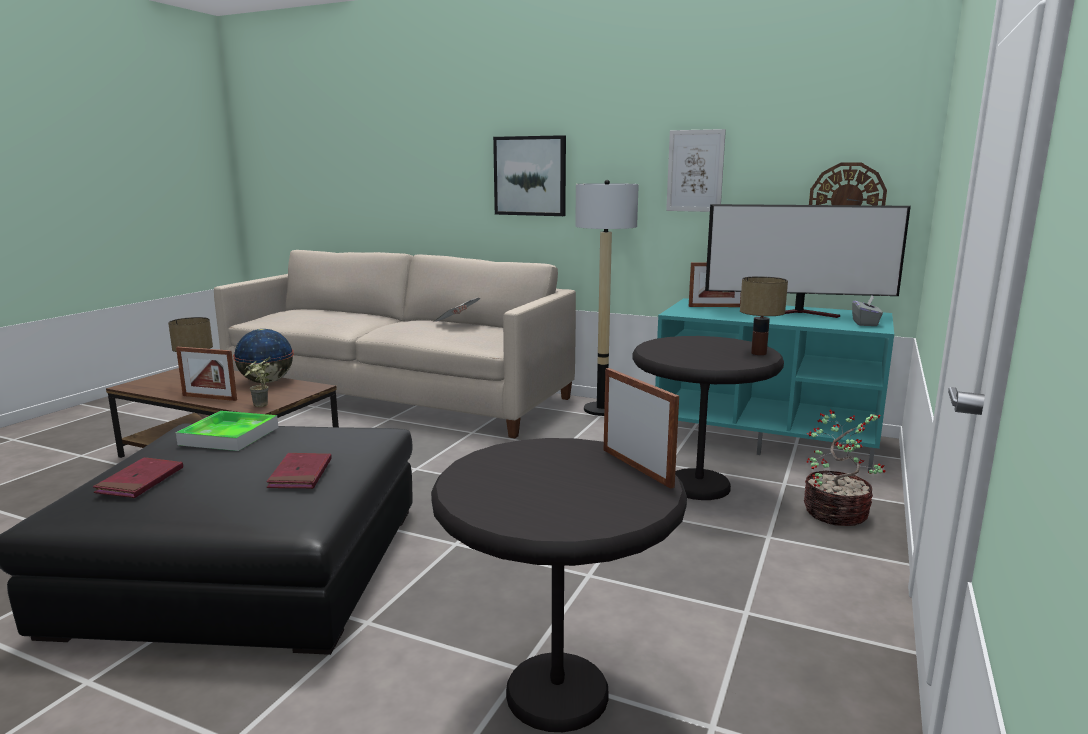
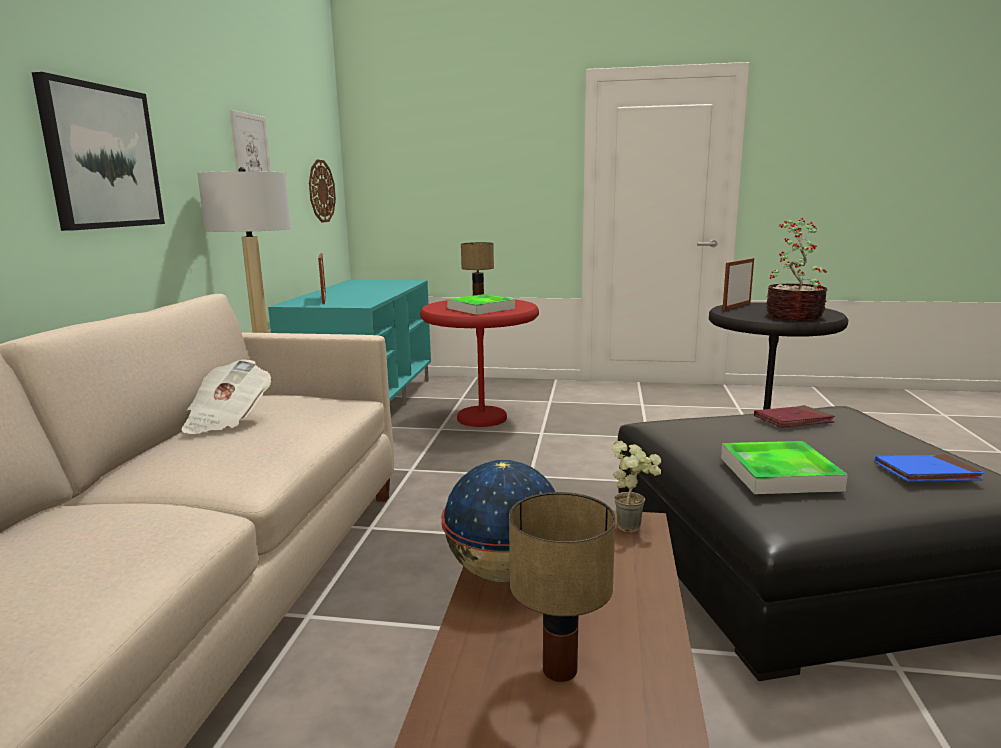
camera: 105 degrees left, 0 degrees up
red book [93,457,183,498] -> blue book [875,454,984,482]
picture frame [176,347,237,401] -> none
black side table [632,336,784,500] -> red side table [420,300,539,427]
television [705,204,911,318] -> none
potted plant [804,409,886,526] -> potted plant moved to [766,218,828,321]
grey tissue box [852,295,883,326] -> none
none -> tray [447,294,515,315]

